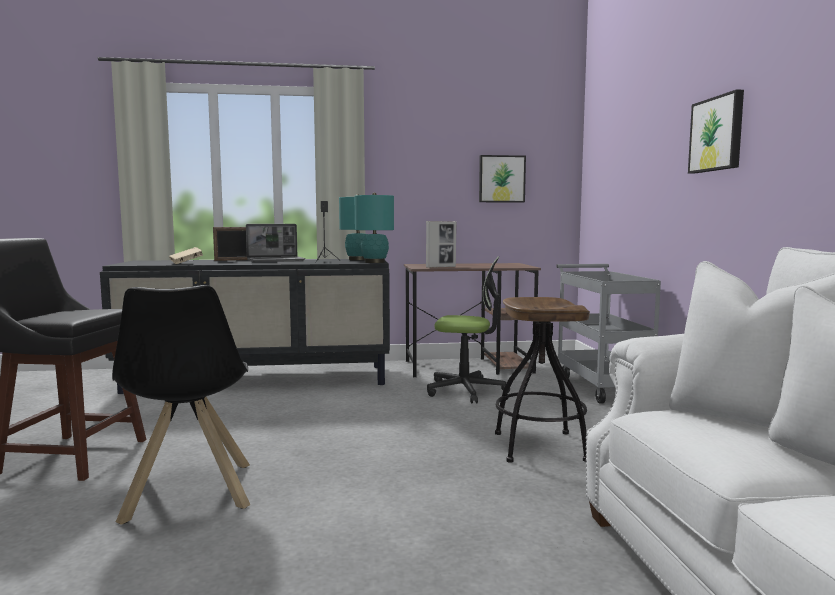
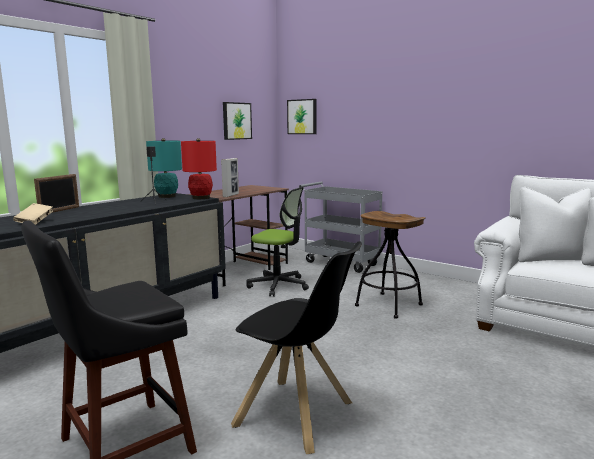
camera: 45 degrees left, 5 degrees up
laptop [246,224,305,262] -> none
turquoise table lamp [355,192,394,263] -> red table lamp [181,138,217,199]
office chair [427,256,510,404] -> office chair turned 60 degrees clockwise [246,187,309,297]
picture [688,89,744,174] -> picture moved to [287,99,316,134]

